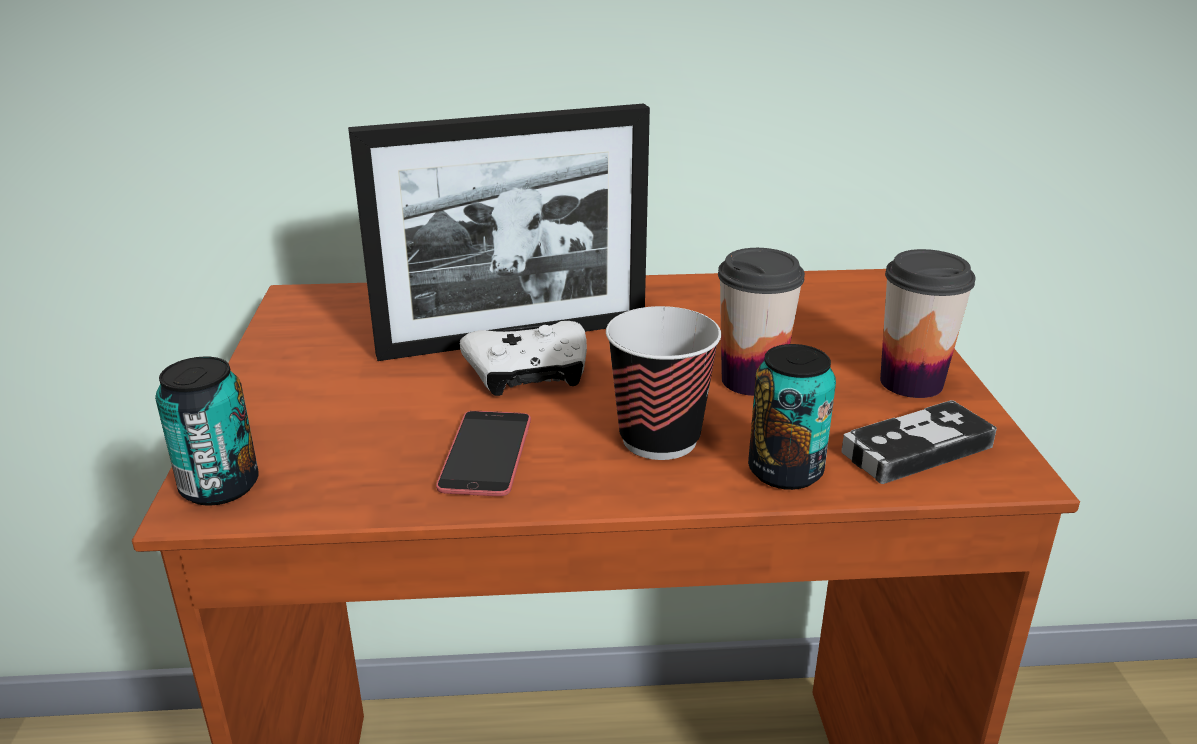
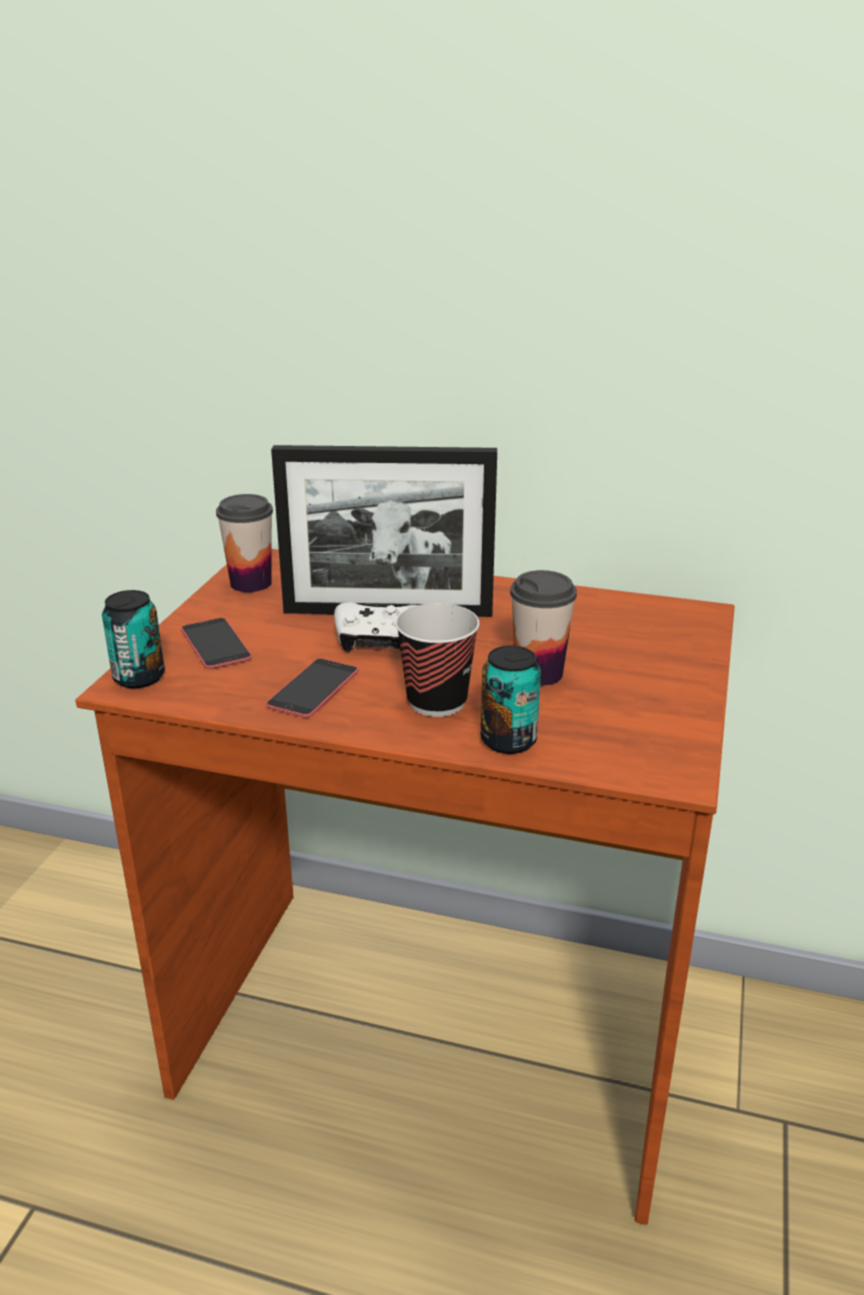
camera: 20 degrees right, 0 degrees up
game controller [841,400,997,484] -> none
cup [880,249,976,398] -> cup moved to [216,494,273,592]
none -> phone [181,618,252,669]

